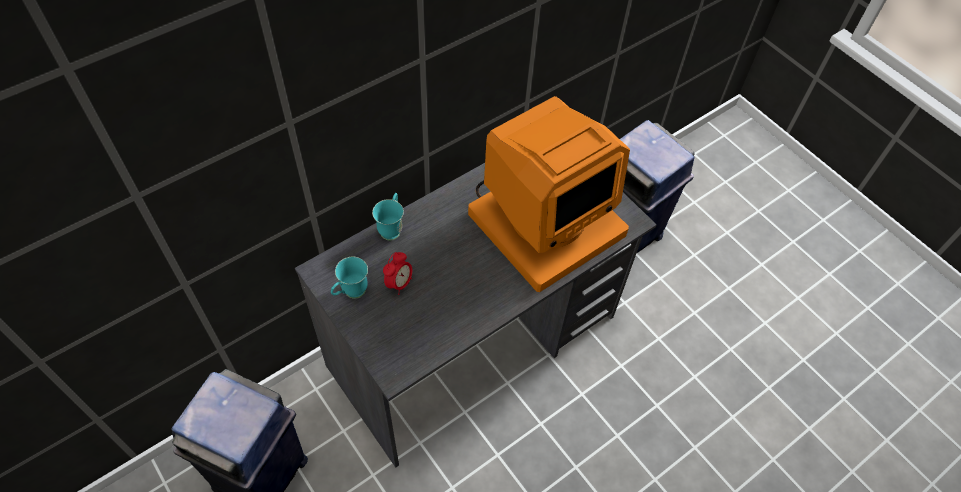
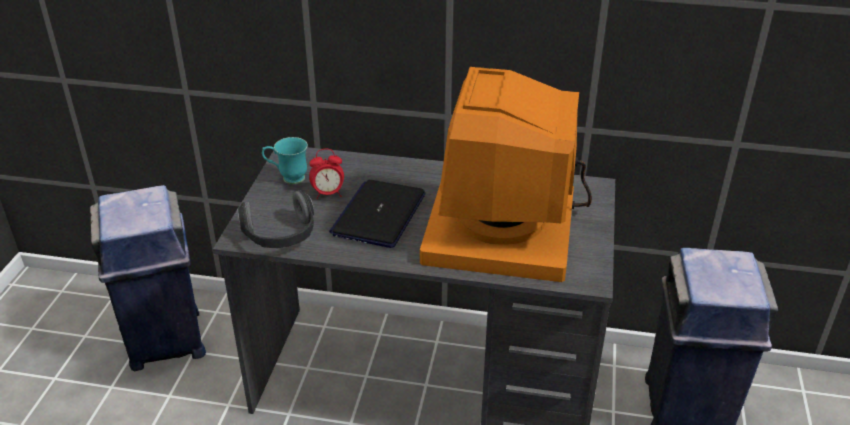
camera: 50 degrees right, 20 degrees down
turquoise mug [372,193,404,241] -> none
monitor [468,96,630,292] -> monitor turned 90 degrees clockwise [420,67,592,282]
none -> headphones [237,190,314,248]
none -> laptop [329,180,426,248]

